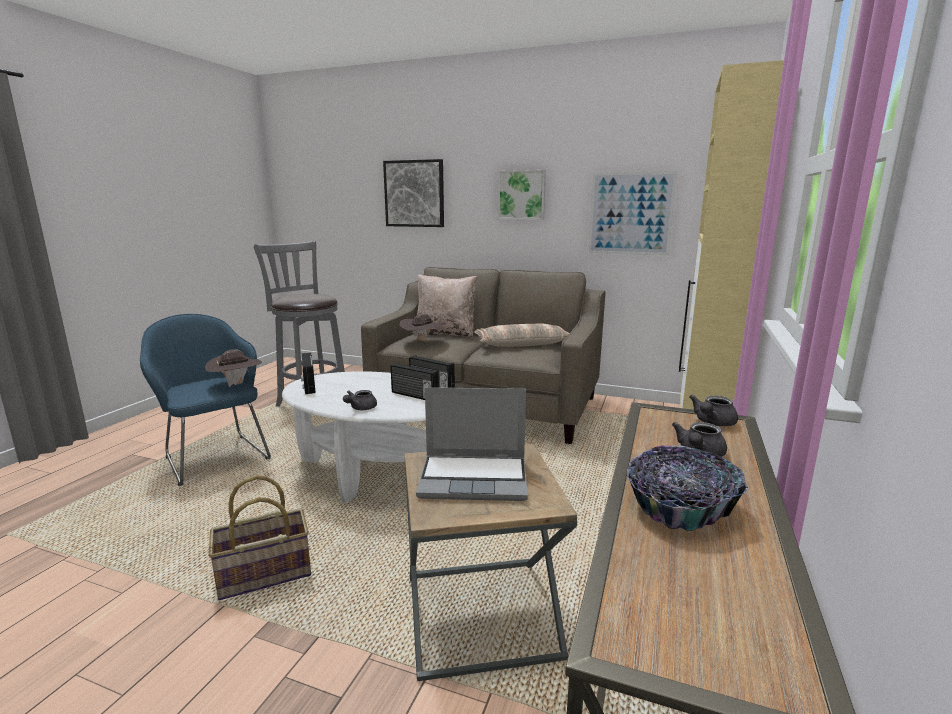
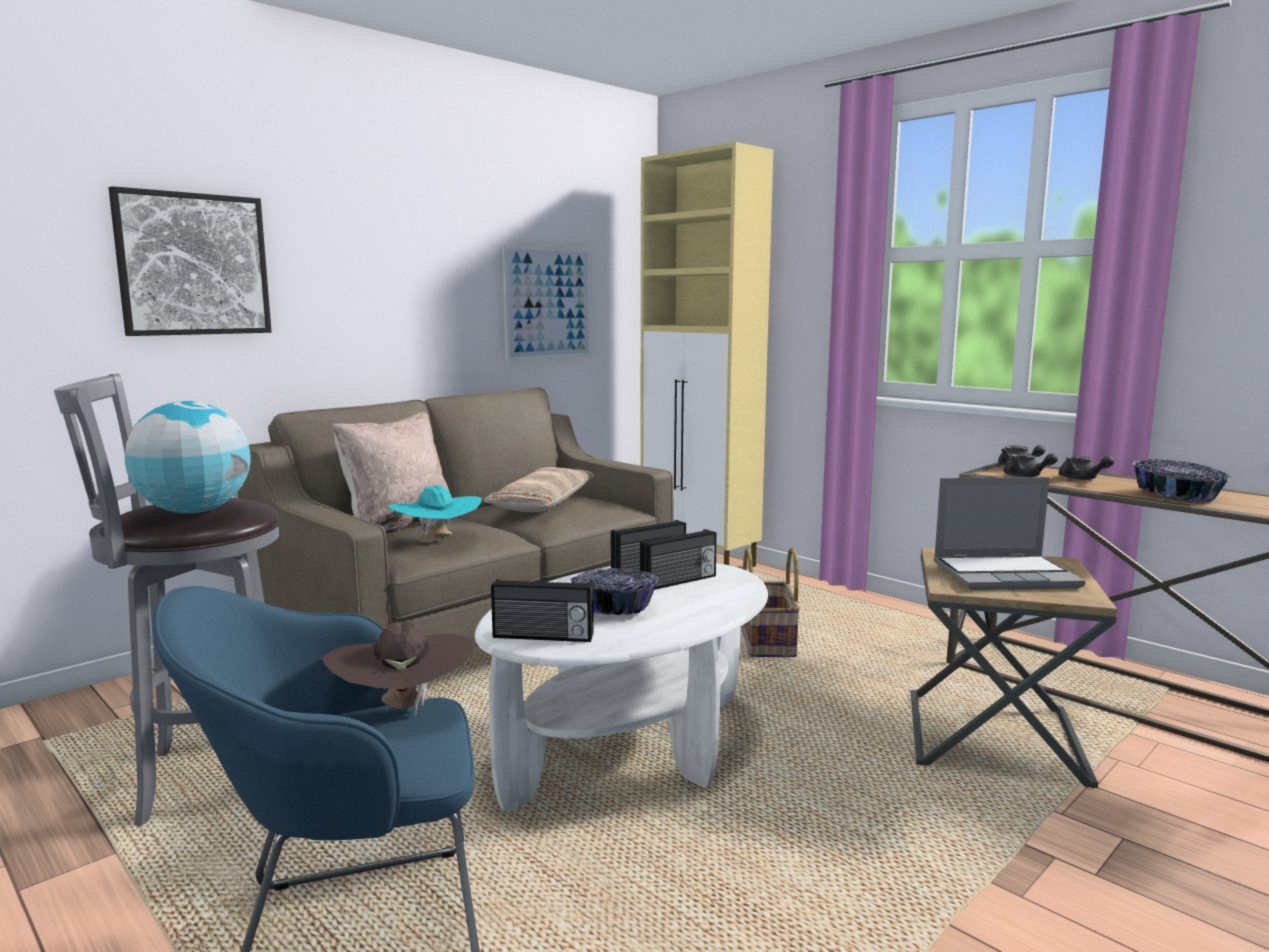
camera: 65 degrees left, 5 degrees down
basket [209,475,311,600] -> basket moved to [741,547,800,657]
grey teapot [343,390,377,410] -> grey teapot moved to [1004,453,1058,477]
brown hat [399,313,445,342] -> turquoise hat [389,485,482,539]
laptop [416,387,528,501] -> laptop turned 60 degrees clockwise [934,477,1086,590]
picture [498,170,546,220] -> none
none -> globe [125,401,250,514]
none -> bowl [570,568,659,615]

